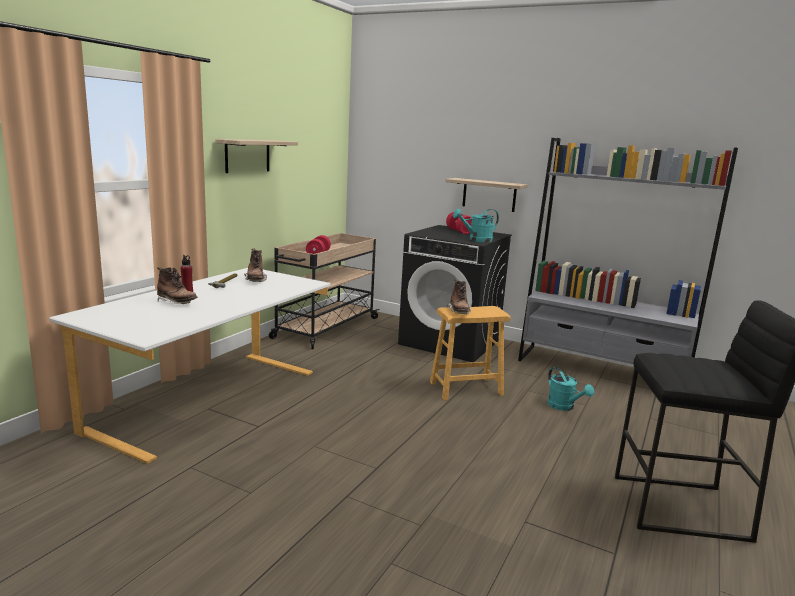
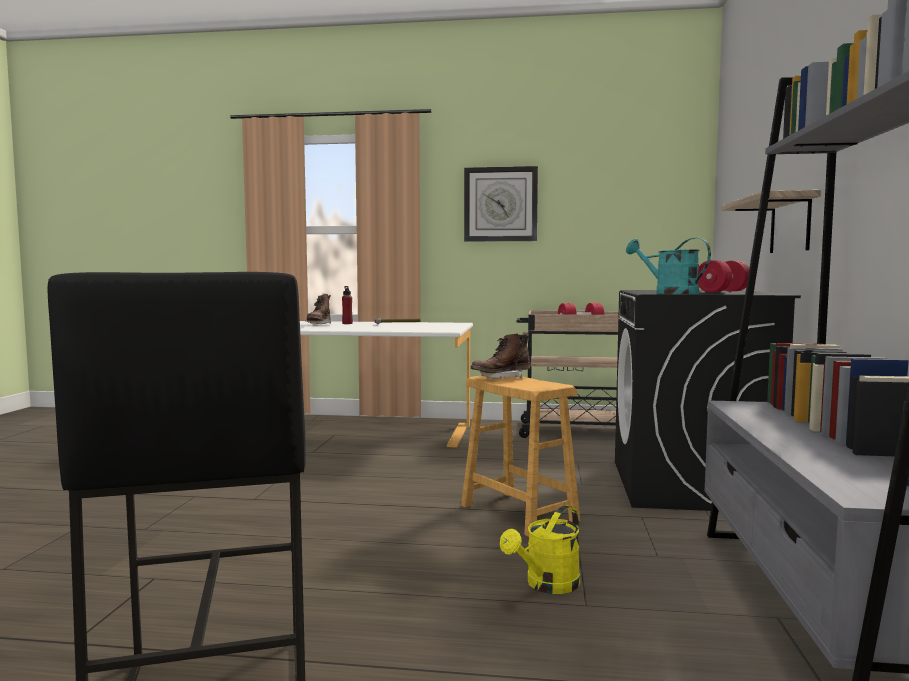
camera: 70 degrees right, 10 degrees down
shelf [215,139,298,173] -> wall clock [464,166,538,241]
brown boot [244,249,267,282] -> none
turquoise watering can [547,367,594,411] -> yellow watering can [500,505,580,594]

